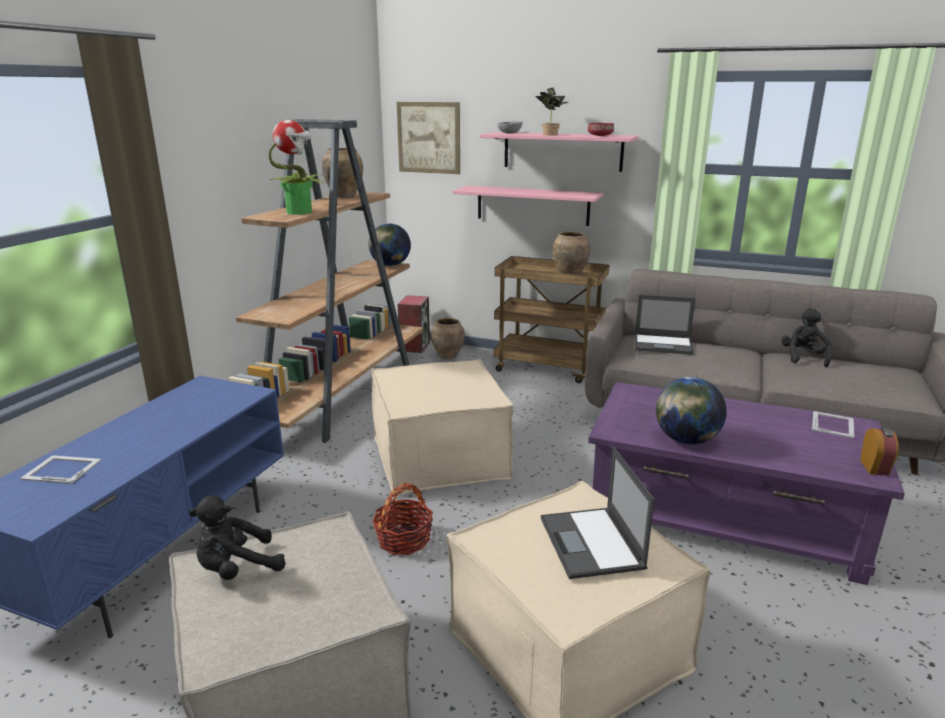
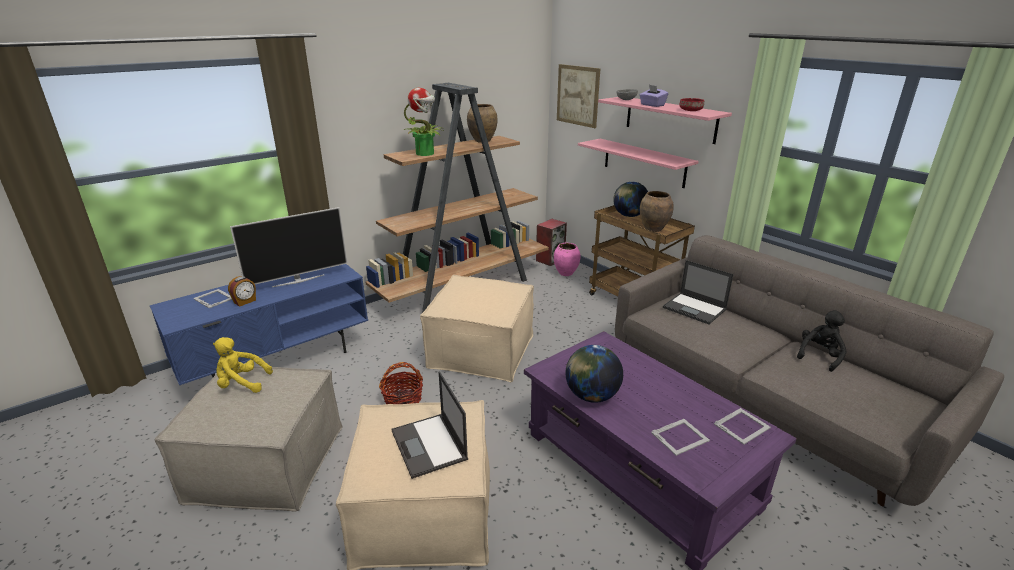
camera: 30 degrees right, 5 degrees up
black plush toy [189,495,286,580] -> yellow plush toy [213,337,273,393]
globe [369,224,411,266] -> globe moved to [613,182,648,217]
brown vase [431,318,465,360] -> pink vase [554,243,581,276]
potted plant [536,87,568,136] -> purple tissue box [639,85,668,107]
laptop [541,447,654,579] -> laptop turned 45 degrees counterclockwise [391,372,468,479]
alarm clock [860,427,899,476] -> alarm clock moved to [228,276,256,307]
none -> television [230,207,348,287]
none -> picture frame [651,419,710,456]

